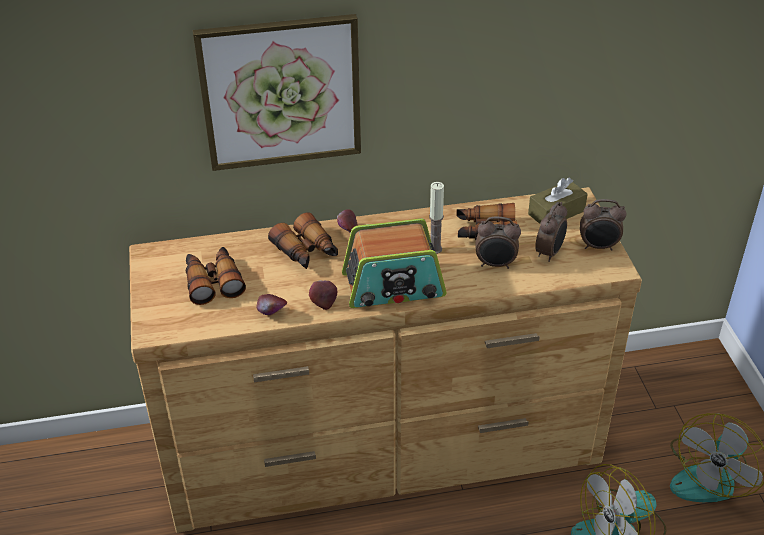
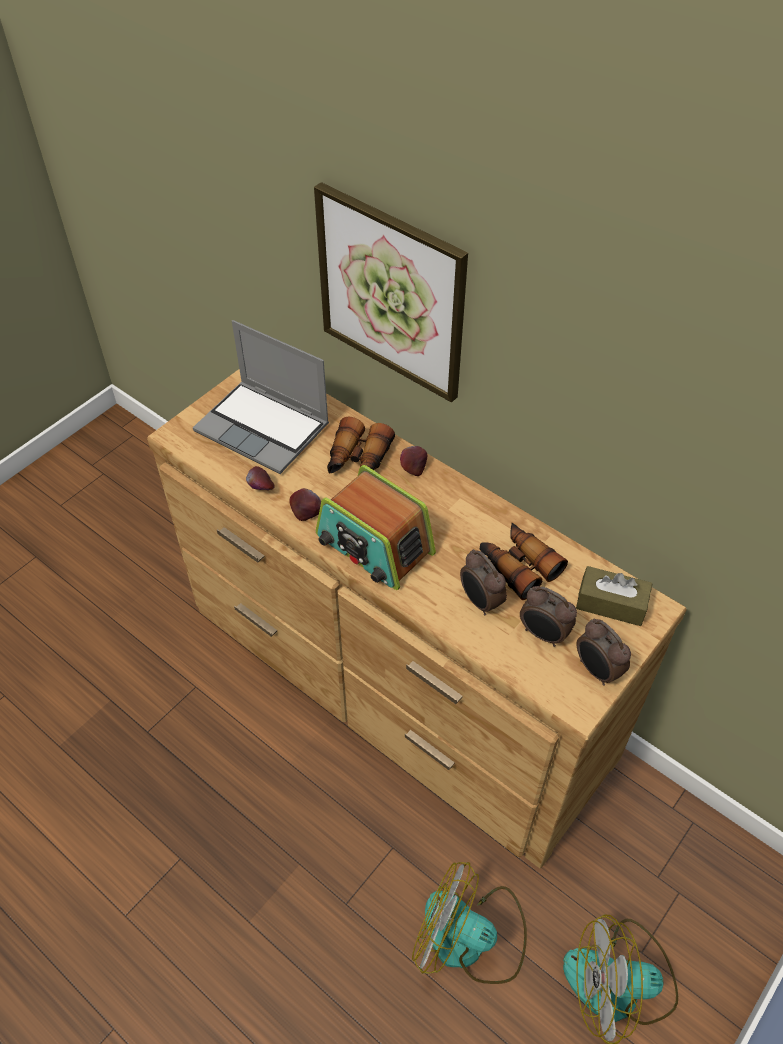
camera: 50 degrees right, 10 degrees up
binoculars [186,247,246,305] -> laptop [193,320,329,474]
candle [429,182,444,254] -> none
alarm clock [535,202,567,262] -> alarm clock turned 45 degrees clockwise [520,586,577,647]

